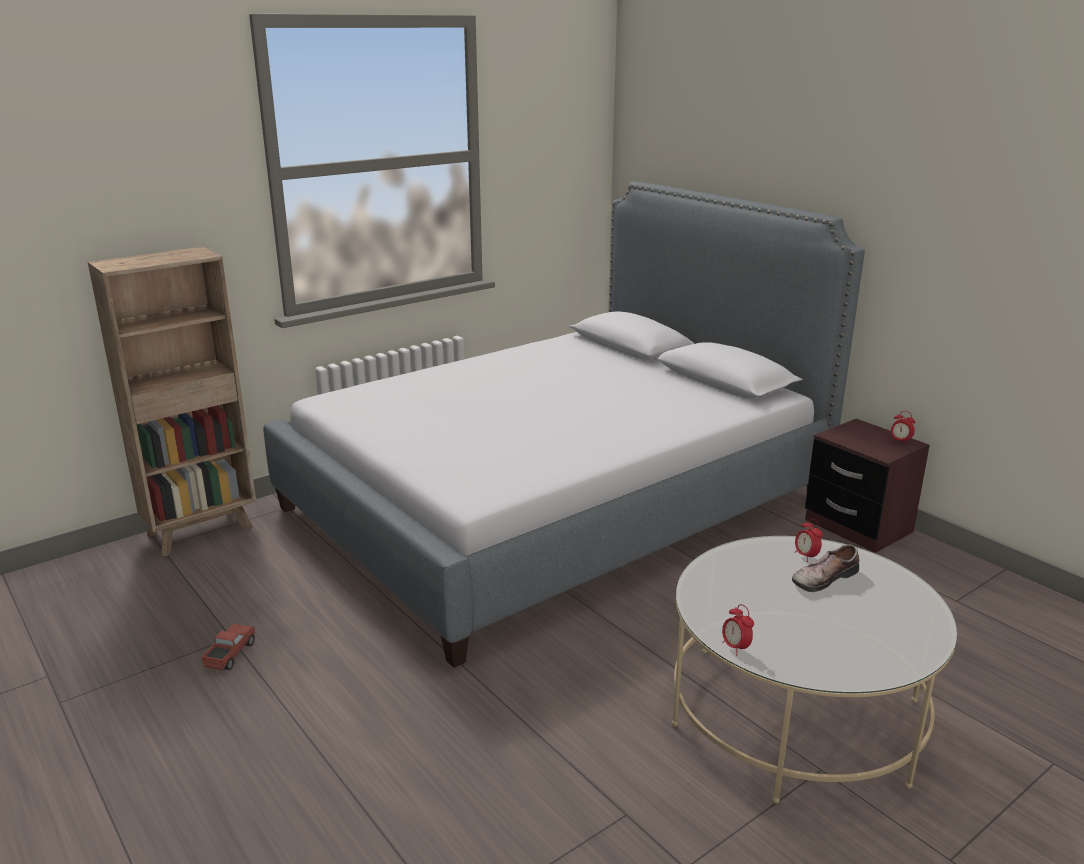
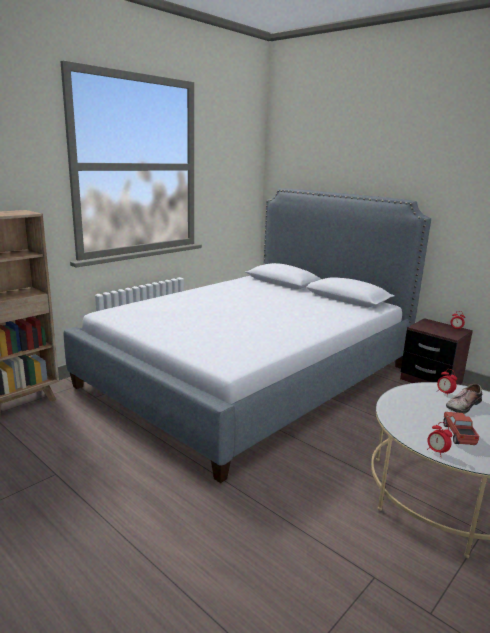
camera: 10 degrees left, 5 degrees down
toy truck [202,624,255,670] -> toy truck moved to [443,412,479,445]

